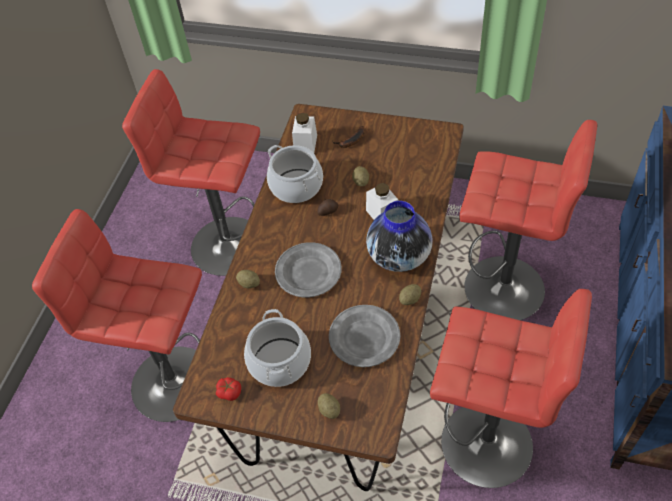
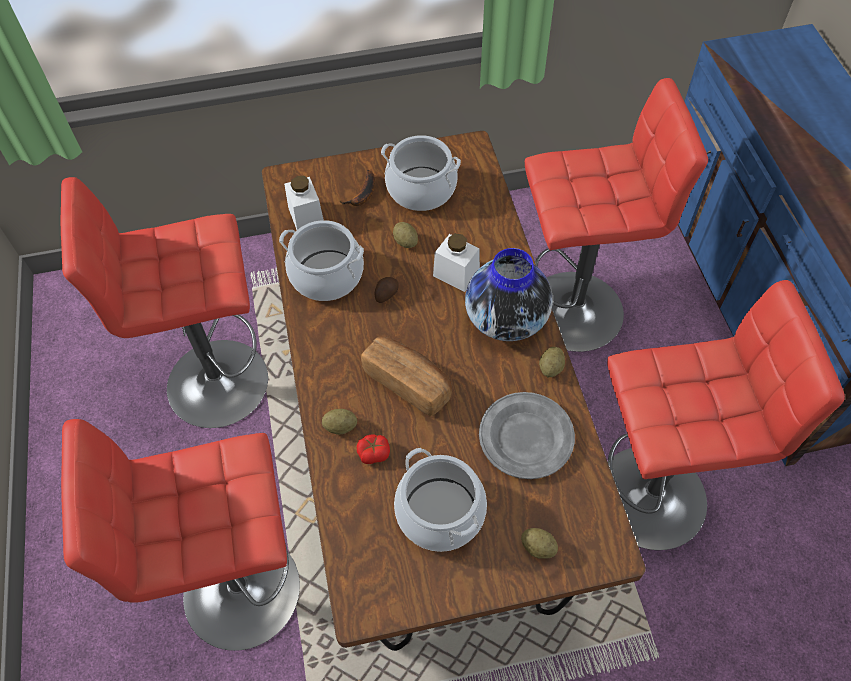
camera: 30 degrees left, 5 degrees up
tomato [216,377,241,401] -> tomato moved to [357,434,390,464]
grey plate [275,242,342,297] -> bread [361,336,452,416]
none -> cooking pot [381,135,461,211]

